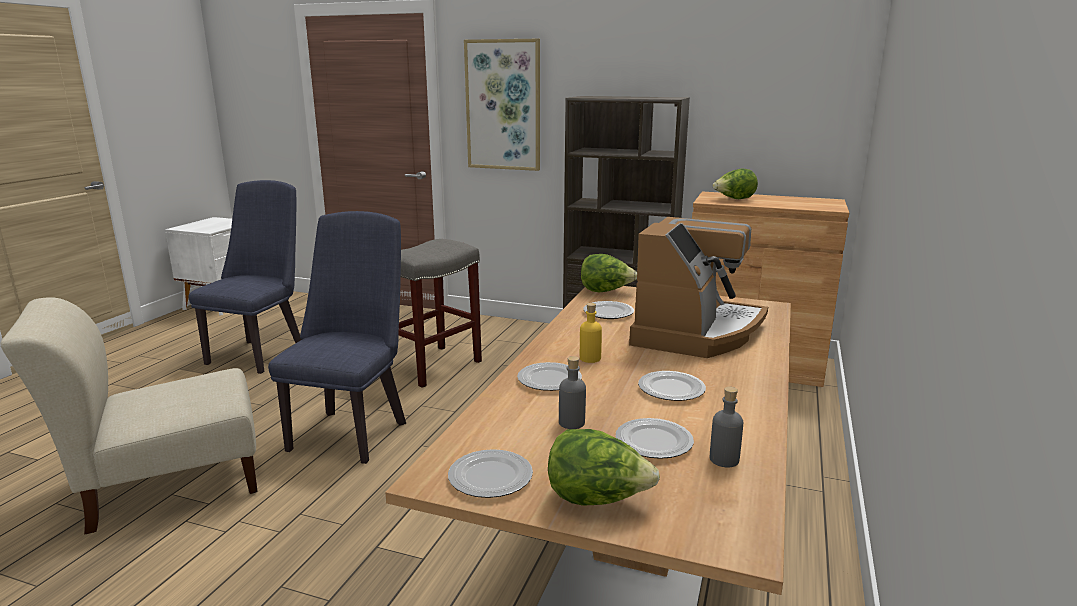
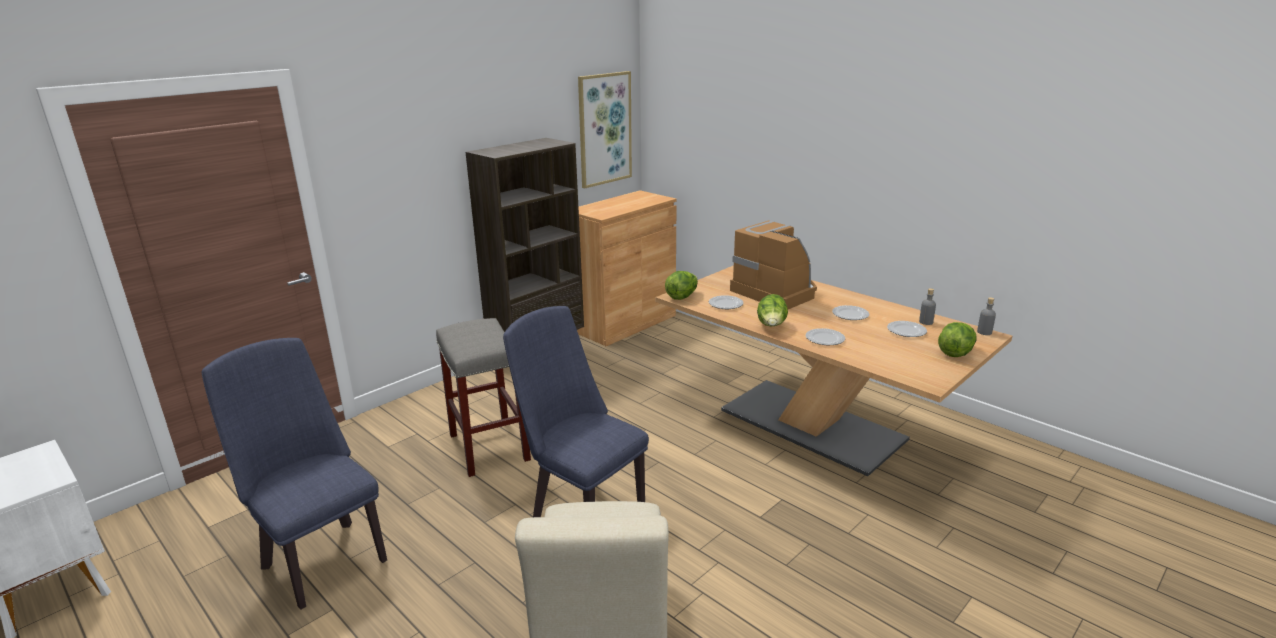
camera: 65 degrees left, 5 degrees up
plate [448,449,533,498] -> none
picture [464,39,540,171] -> picture moved to [578,71,632,188]
grey bottle [559,356,586,429] -> grey bottle moved to [977,297,996,335]
yellow bottle [580,303,602,363] -> none
lettuce [713,169,758,199] -> lettuce moved to [757,294,788,327]

